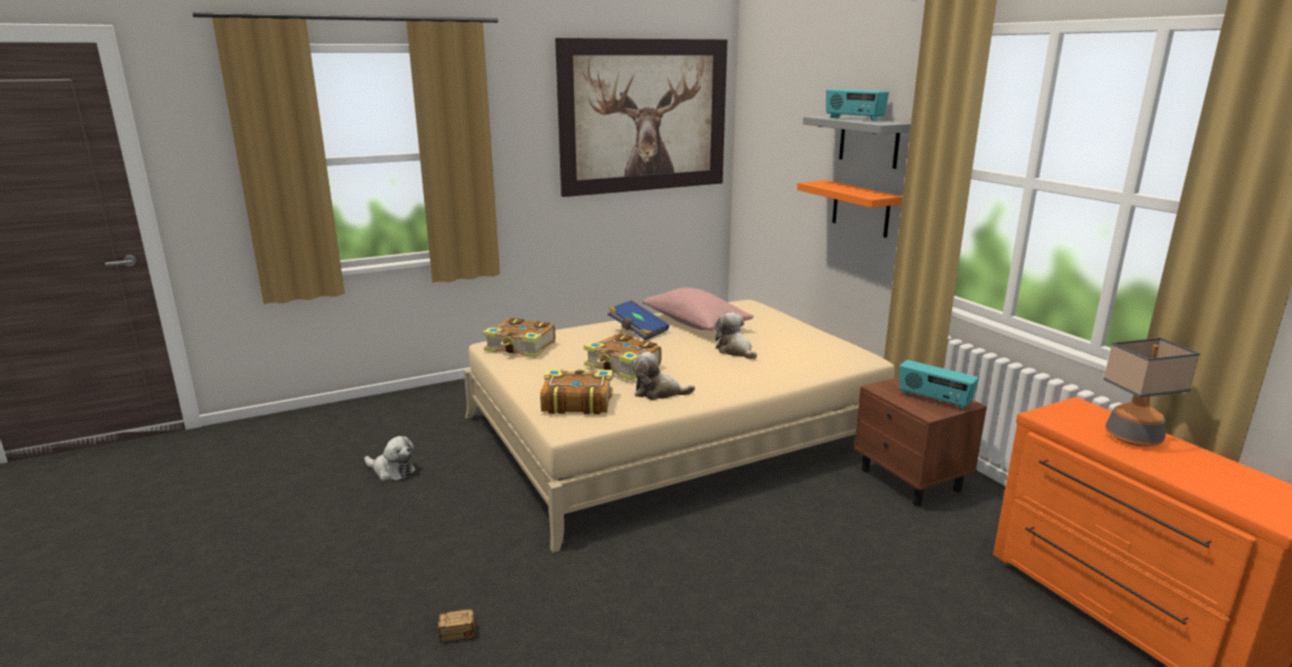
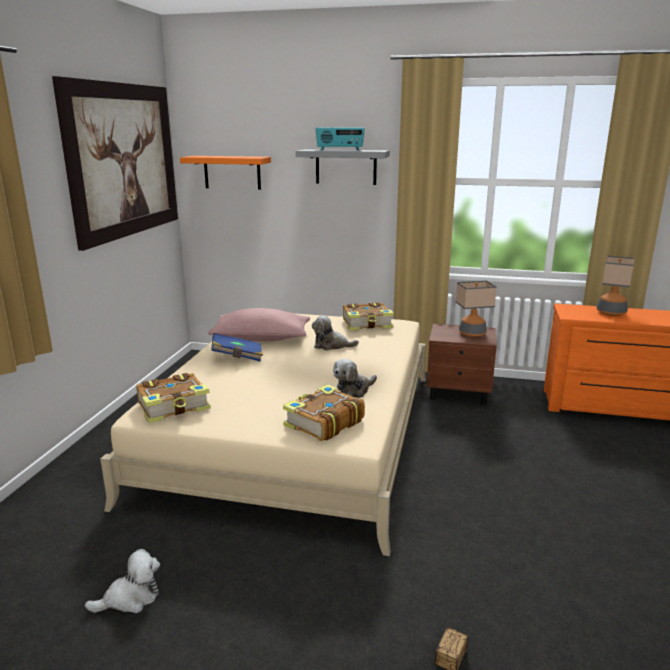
camera: 50 degrees left, 0 degrees up
book [584,333,662,381] -> book moved to [343,302,394,331]
orange shelf [797,180,903,238] -> orange shelf moved to [180,156,271,190]
radio [899,360,979,410] -> table lamp [456,281,497,337]

